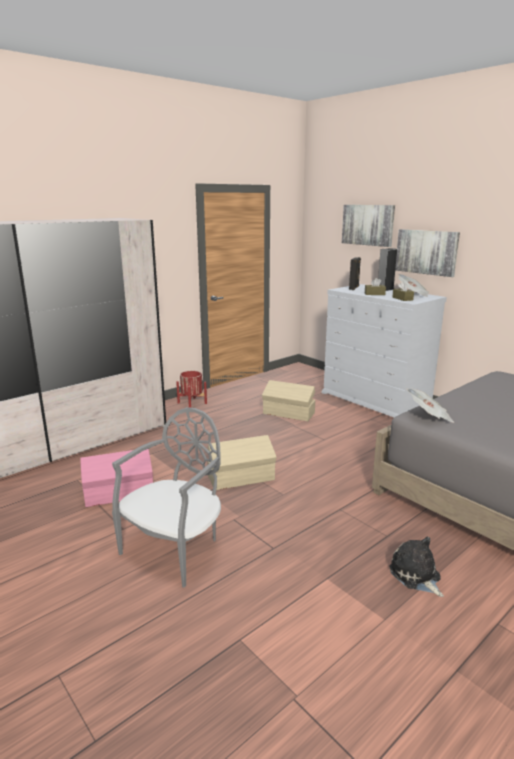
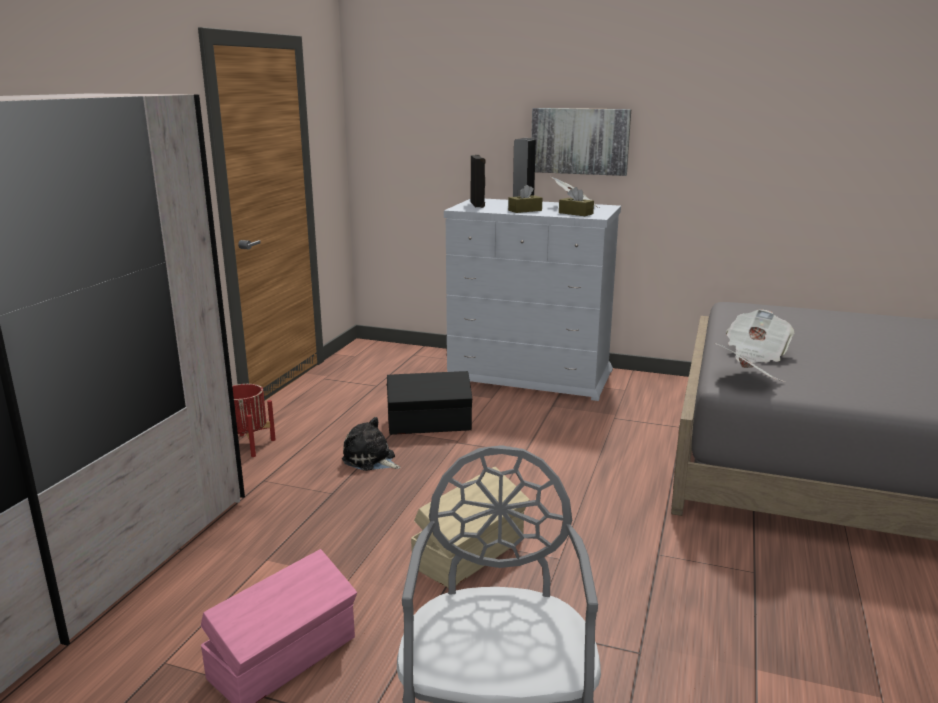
camera: 30 degrees left, 0 degrees up
beige storage box [262,380,315,421] -> black storage box [387,371,472,435]
picture [342,205,395,247] -> none
plush toy [389,537,444,597] -> plush toy moved to [342,417,401,471]
none -> newspaper [726,309,794,363]

